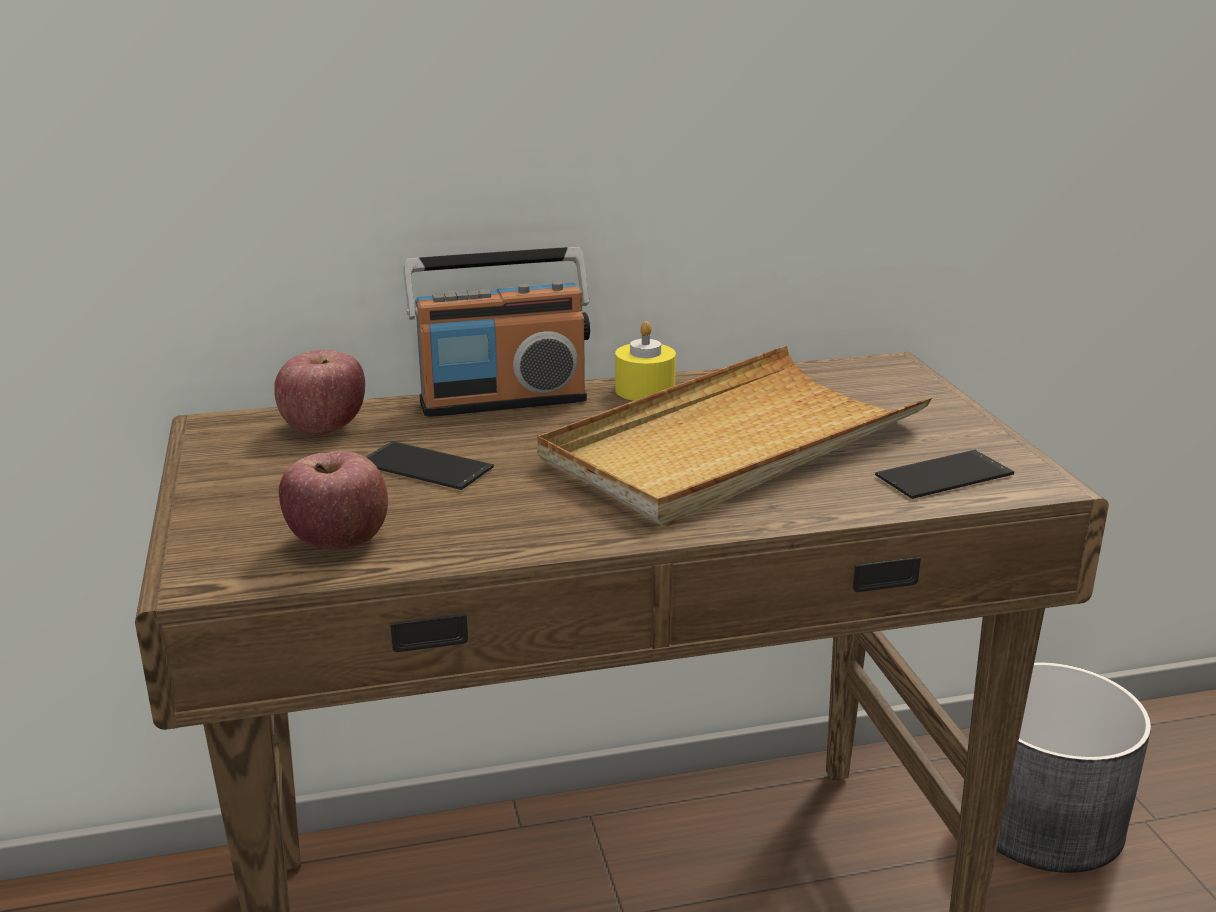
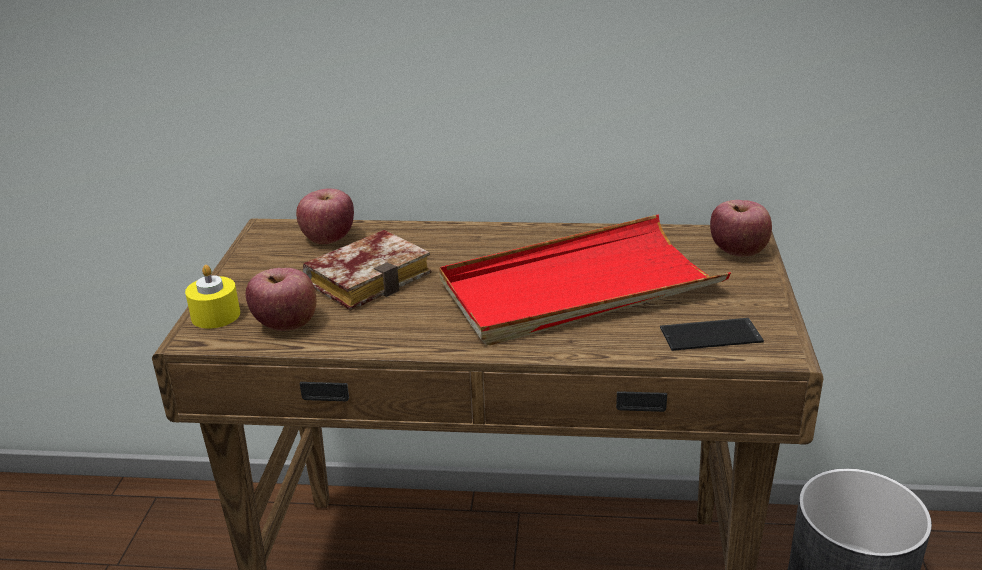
camera: 20 degrees right, 5 degrees up
phone [366,441,494,490] -> book [303,230,431,311]
radio [404,247,590,417] -> none
beige tray [537,346,932,526] -> red tray [439,215,731,345]
yellow candle [615,321,676,401] -> yellow candle moved to [185,265,240,329]
none -> apple [710,200,772,257]

